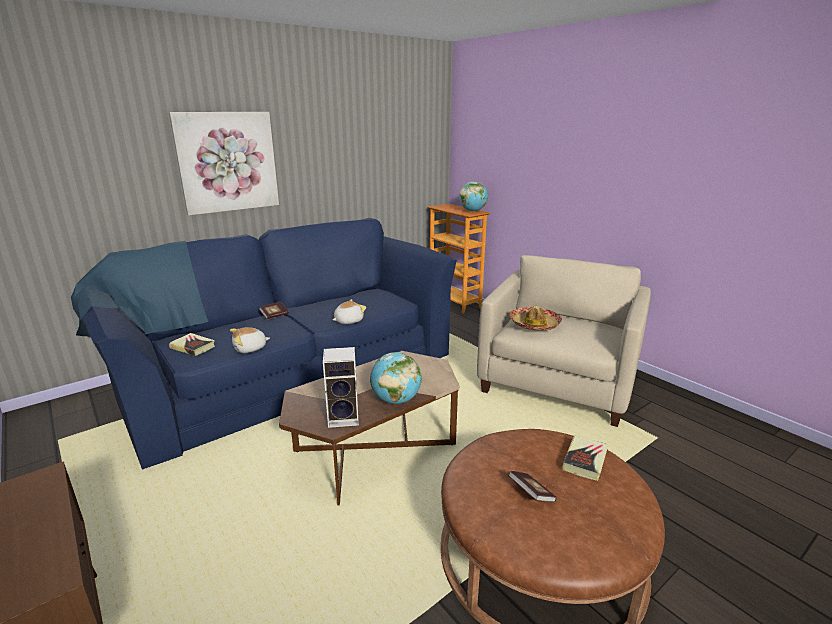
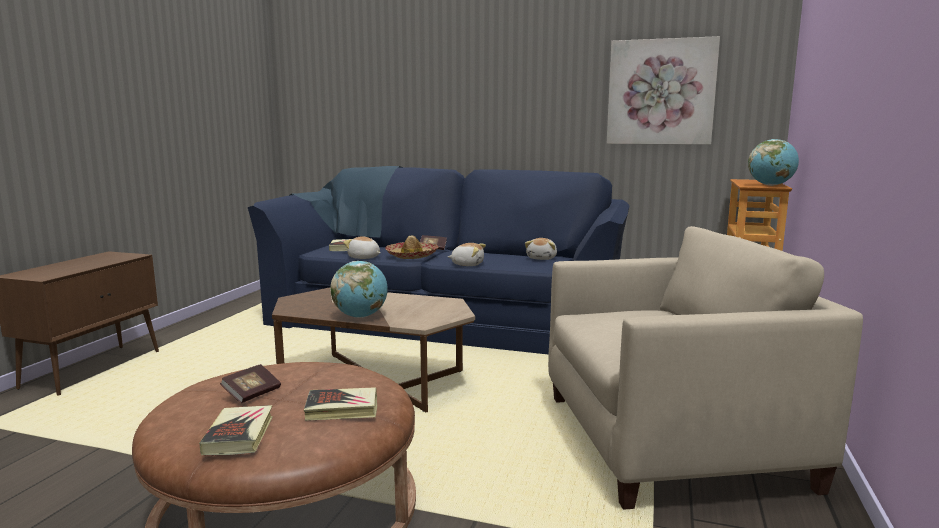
camera: 55 degrees right, 10 degrees down
picture [169,112,279,216] -> picture moved to [607,36,720,145]
speaker [323,347,359,428] -> none
hat [510,306,562,331] -> hat moved to [385,235,438,259]
none -> book [199,405,272,455]
none -> plush toy [525,238,557,260]

